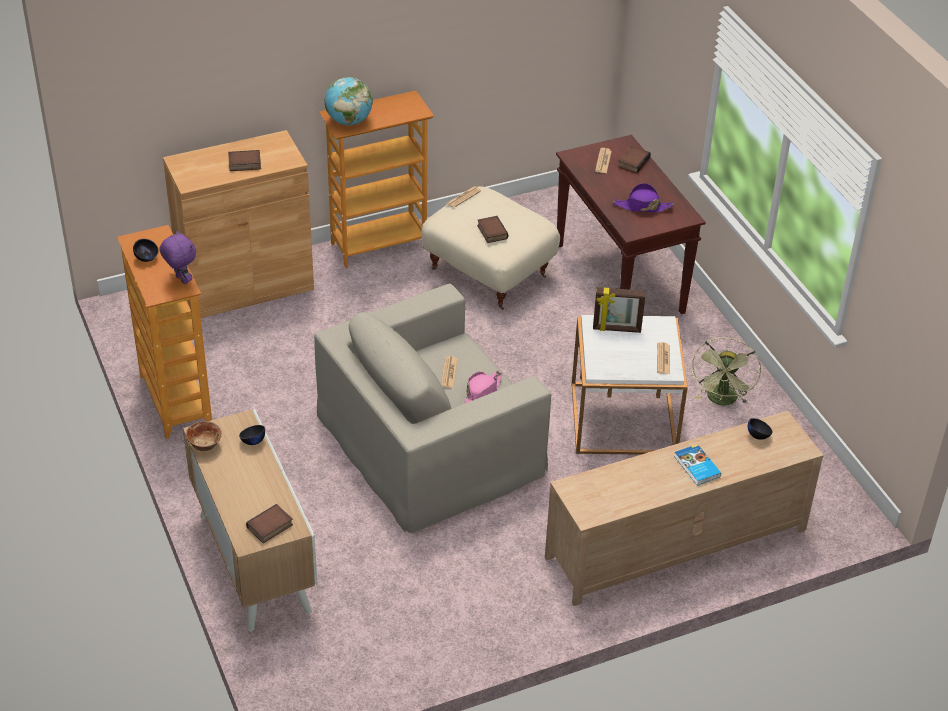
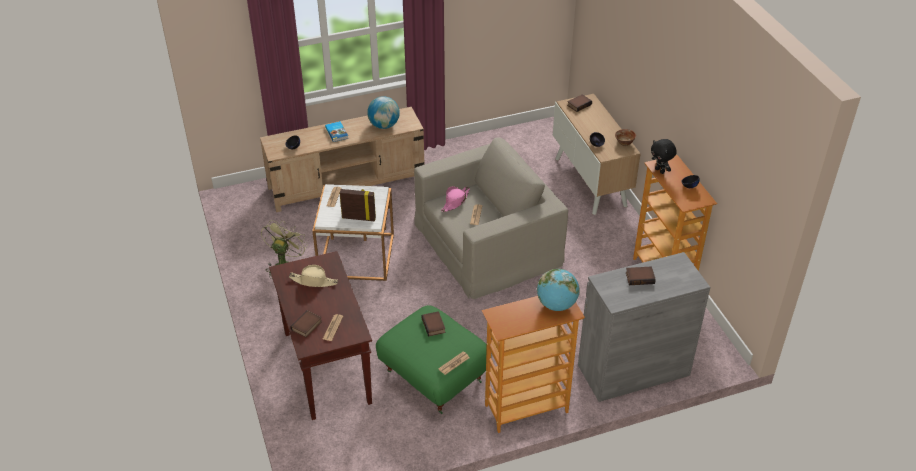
camera: 175 degrees left, 0 degrees up
purple plush toy [160,230,196,284] -> black plush toy [651,139,677,174]
brown cabinet [163,130,314,318] -> grey cabinet [578,252,710,402]
beige ottoman [421,186,560,310] -> green ottoman [376,305,487,414]
purple hat [613,183,674,213] -> beige hat [289,265,338,287]
none -> globe [367,96,400,129]

